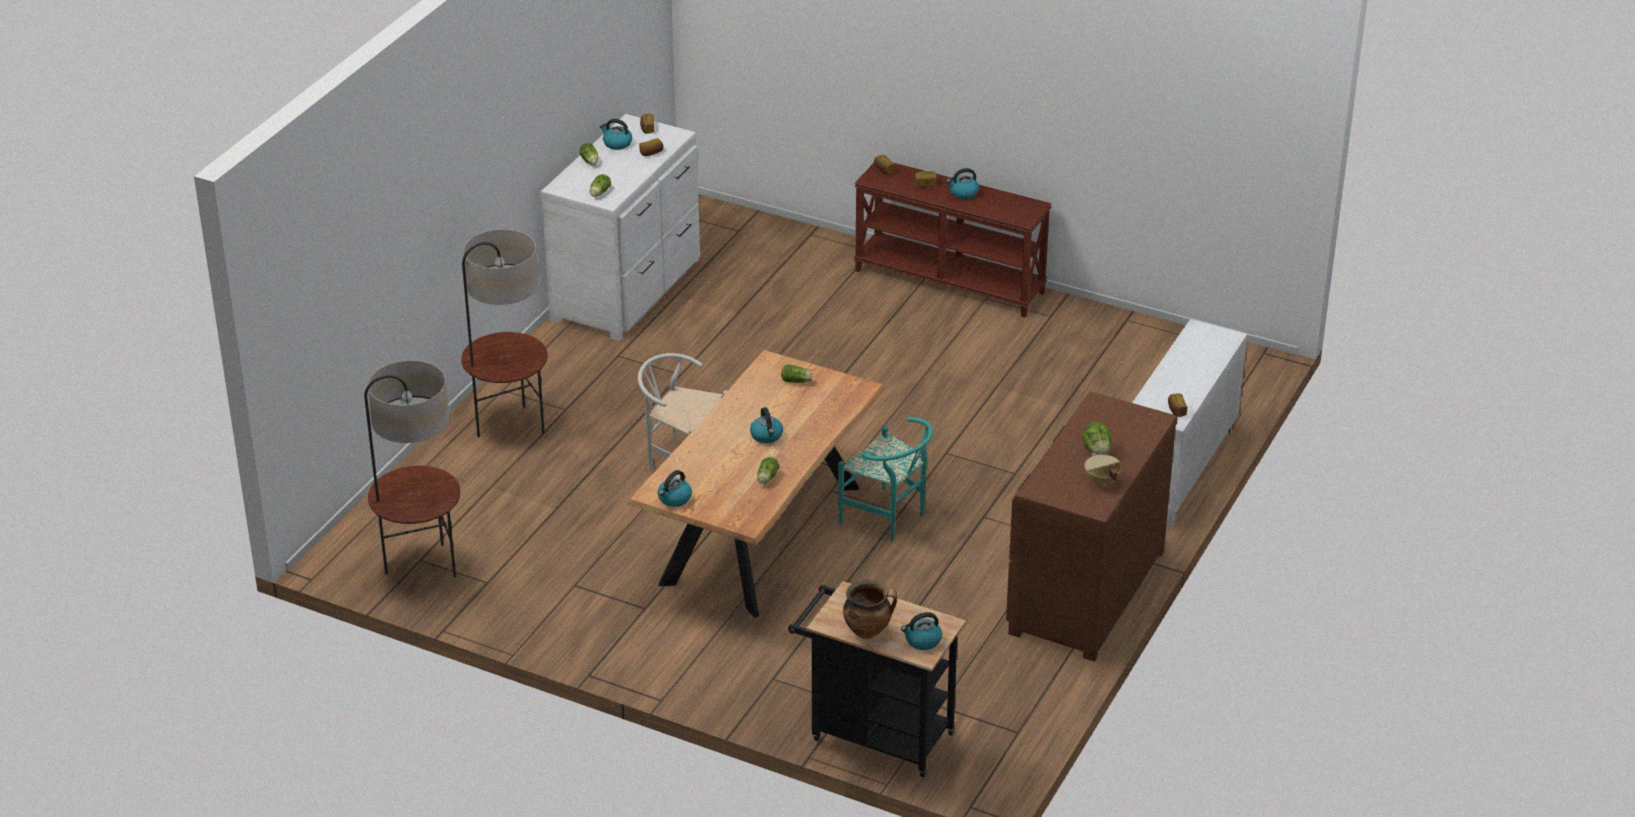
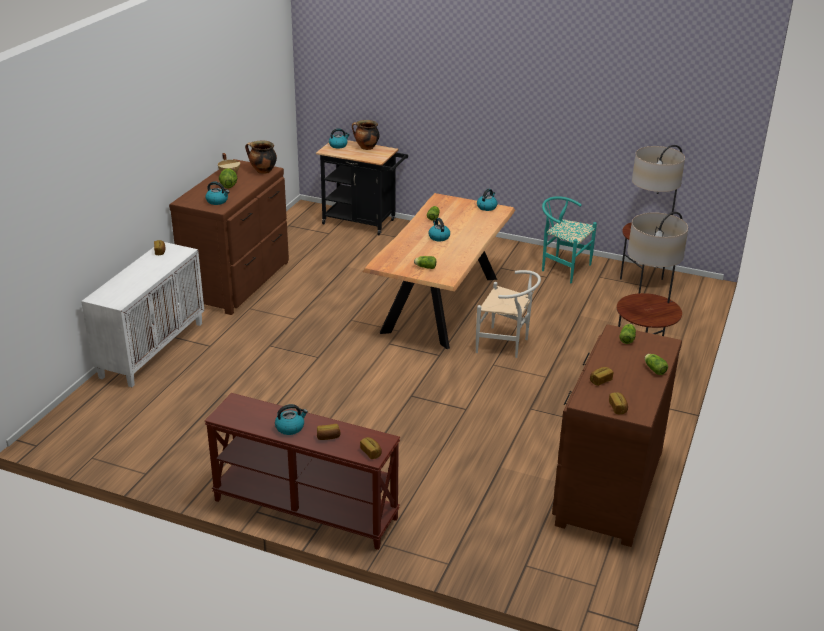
camera: 175 degrees right, 5 degrees down
white dresser [540,114,700,341] -> brown dresser [552,324,682,547]
kettle [600,119,632,150] -> kettle moved to [205,181,229,205]
turquoise chair [838,417,933,541] -> turquoise chair moved to [542,196,597,283]
none -> cooking pot [245,141,277,174]

